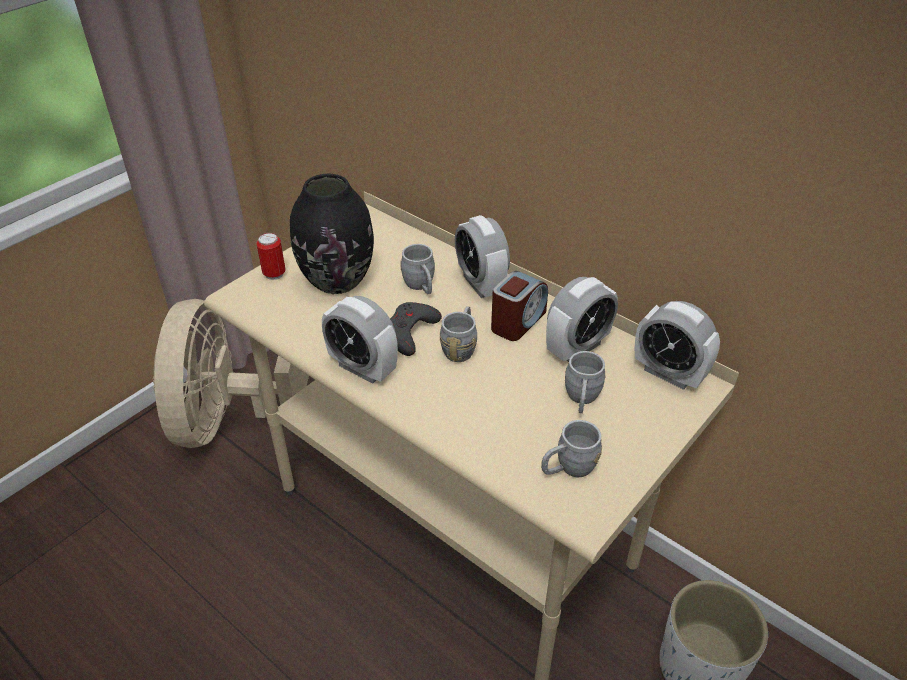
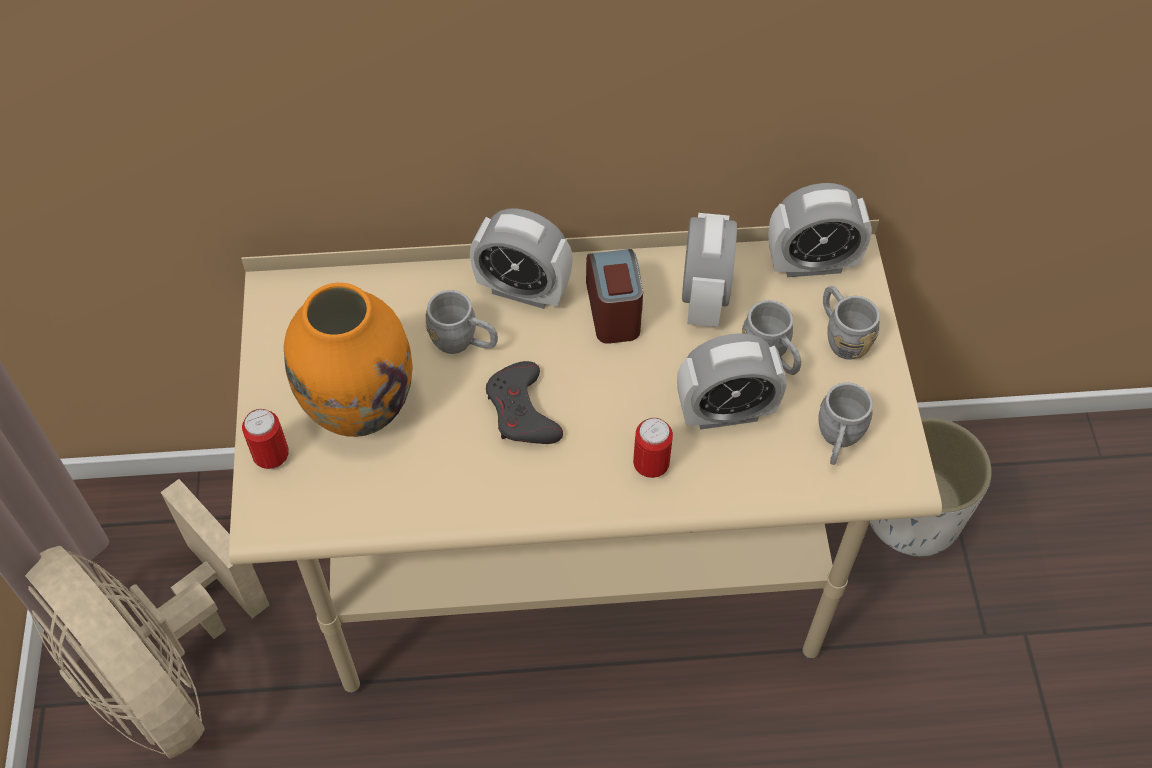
camera: 45 degrees left, 15 degrees up
black vase [290,174,374,294] -> orange vase [284,283,412,437]
alarm clock [322,296,398,384] -> alarm clock moved to [677,333,786,430]
grey mug [440,306,477,362] -> grey mug moved to [823,286,880,360]
none -> can [633,418,673,478]

